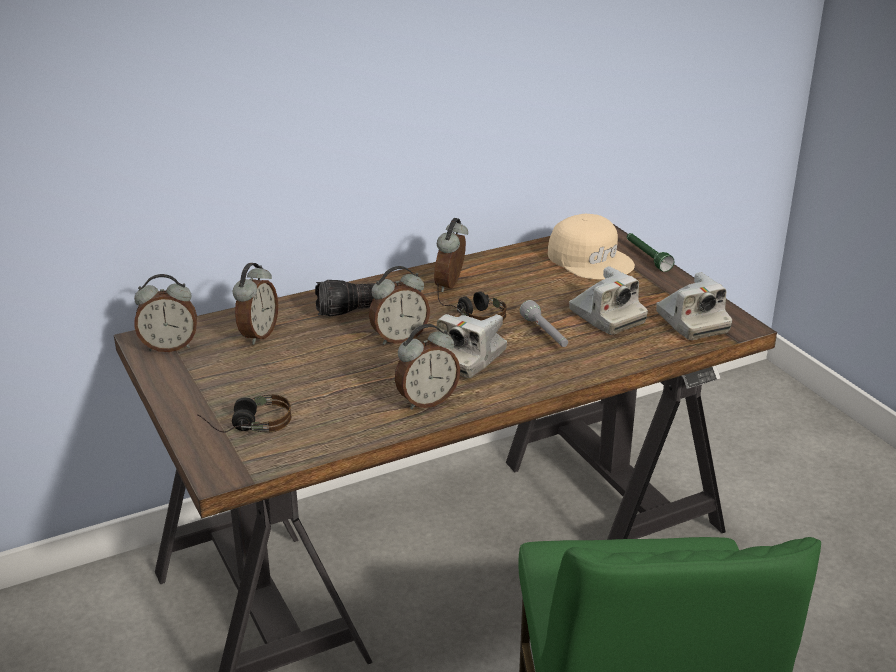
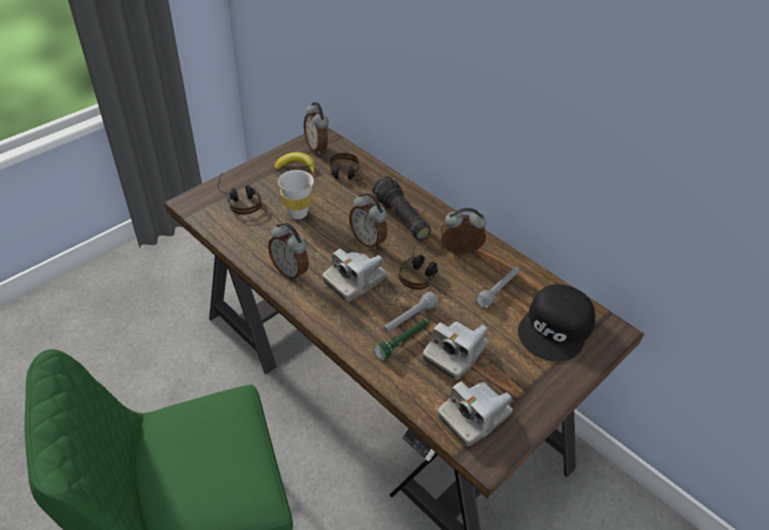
camera: 70 degrees right, 15 degrees up
alarm clock [233,263,278,344] -> headphones [329,153,363,182]
camera [436,314,507,378] -> camera turned 60 degrees counterclockwise [322,249,387,302]
beige cap [548,214,635,280] -> black cap [518,284,595,362]
green flashlight [627,233,674,272] -> green flashlight moved to [374,318,430,361]
none -> banana [275,152,315,174]
none -> white cup [278,170,314,219]
none -> grey flashlight [476,267,520,308]

